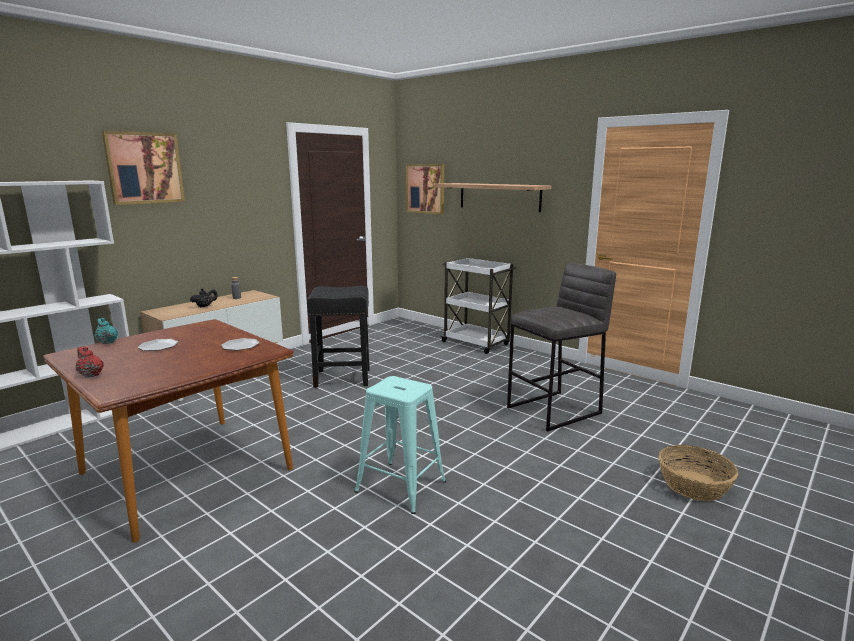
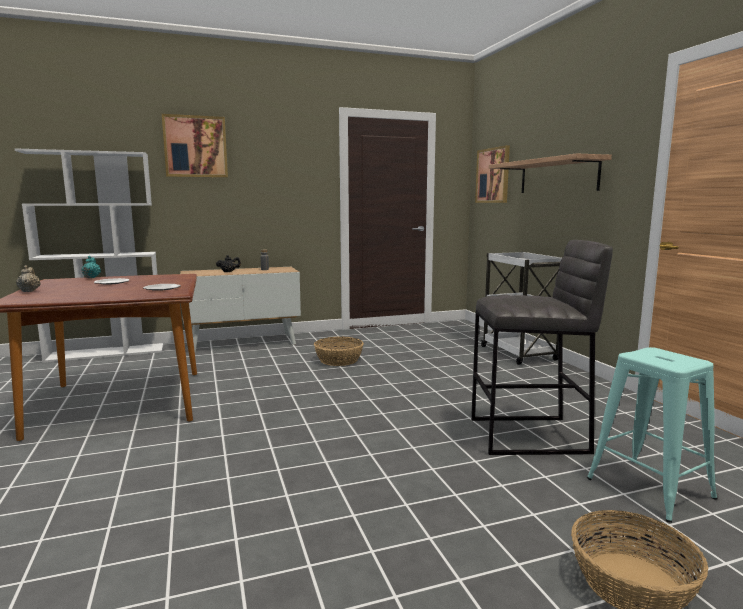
camera: 30 degrees right, 5 degrees down
red teapot [76,347,104,378] -> beige teapot [16,265,41,292]
black stool [307,286,370,388] -> basket [314,337,363,366]
turquoise stool [354,376,446,514] -> turquoise stool moved to [587,347,718,523]

